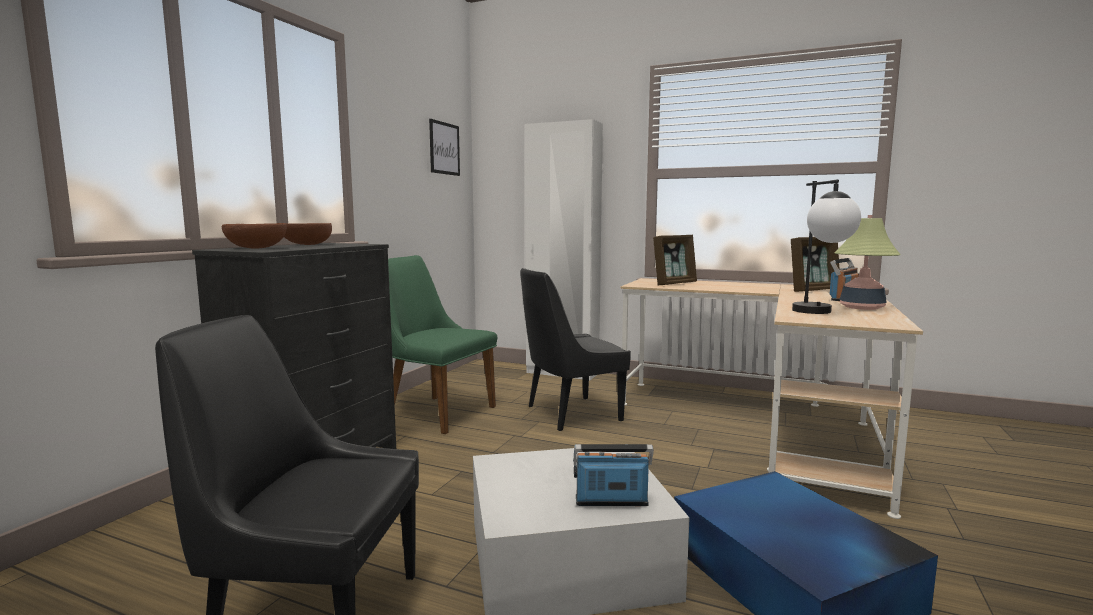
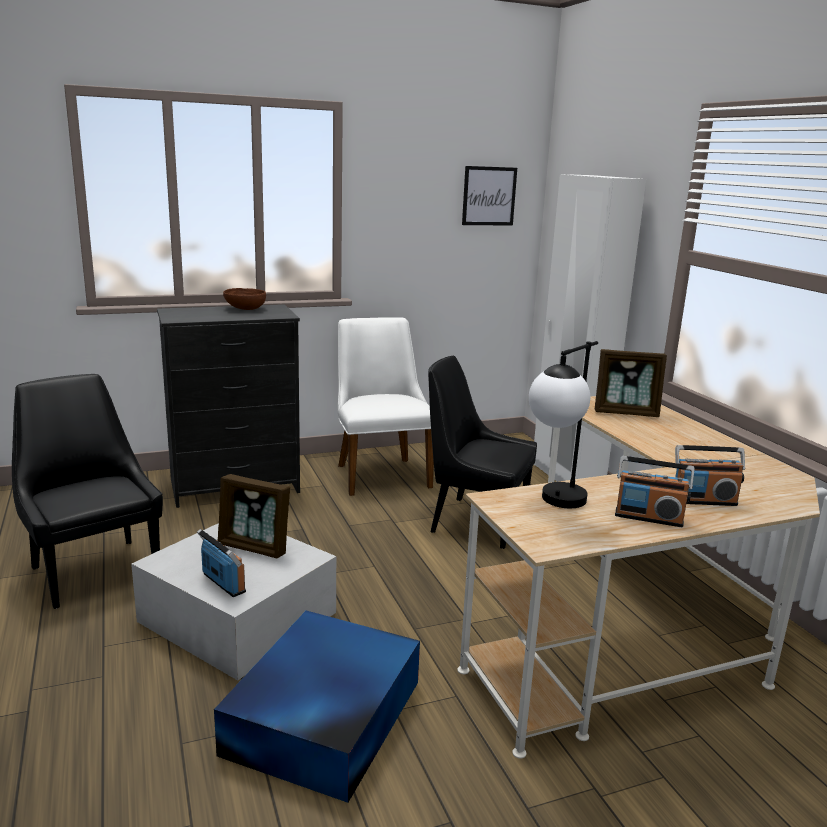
camera: 45 degrees right, 10 degrees up
brown bowl [222,224,287,249] -> none
green chair [388,255,497,434] -> white chair [337,317,434,496]
picture frame [791,237,839,292] -> picture frame moved to [218,474,290,558]
table lamp [835,215,900,310] -> radio [615,456,695,527]

